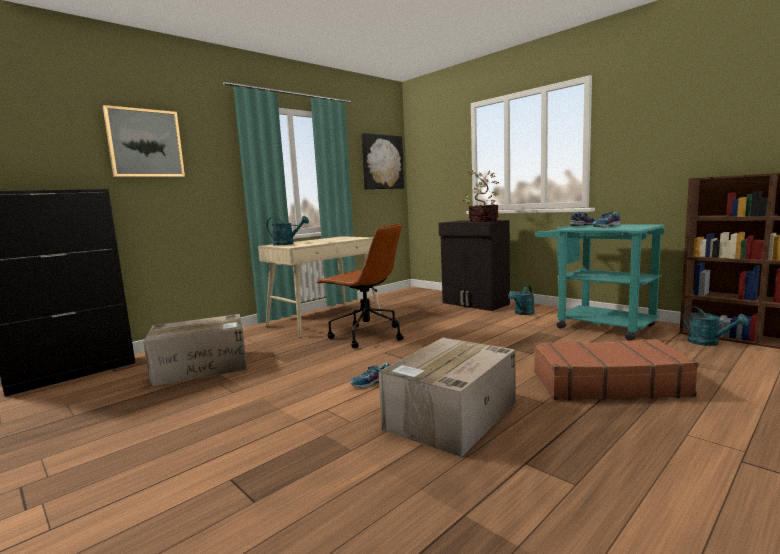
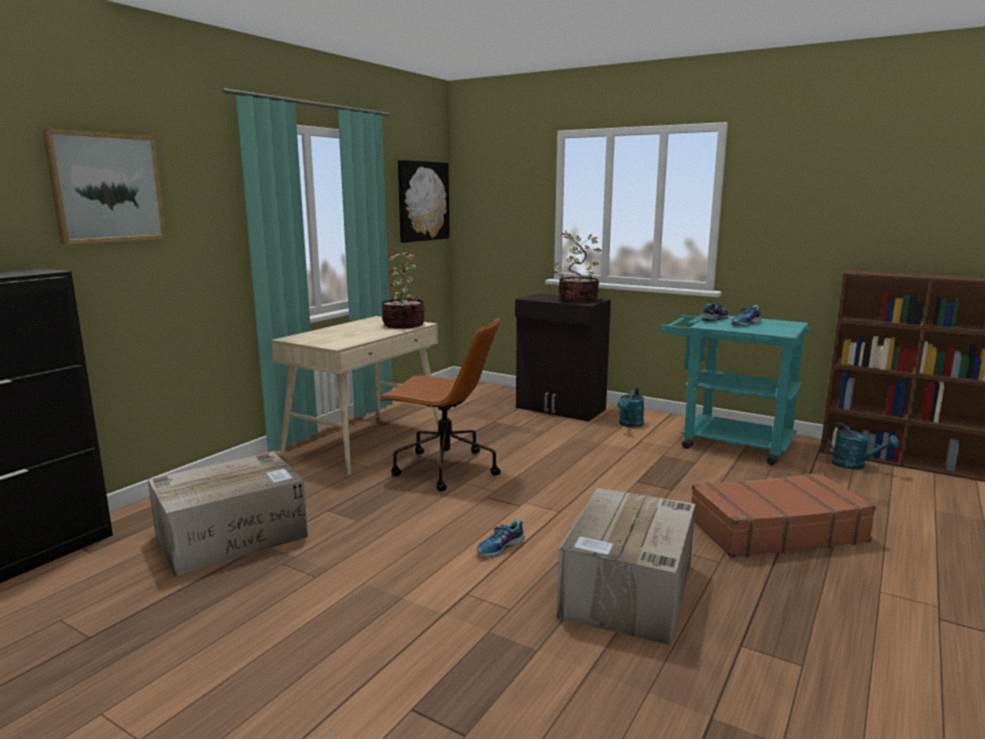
camera: 15 degrees left, 5 degrees up
turquoise watering can [266,216,309,246] -> none
none -> potted plant [381,250,425,329]

